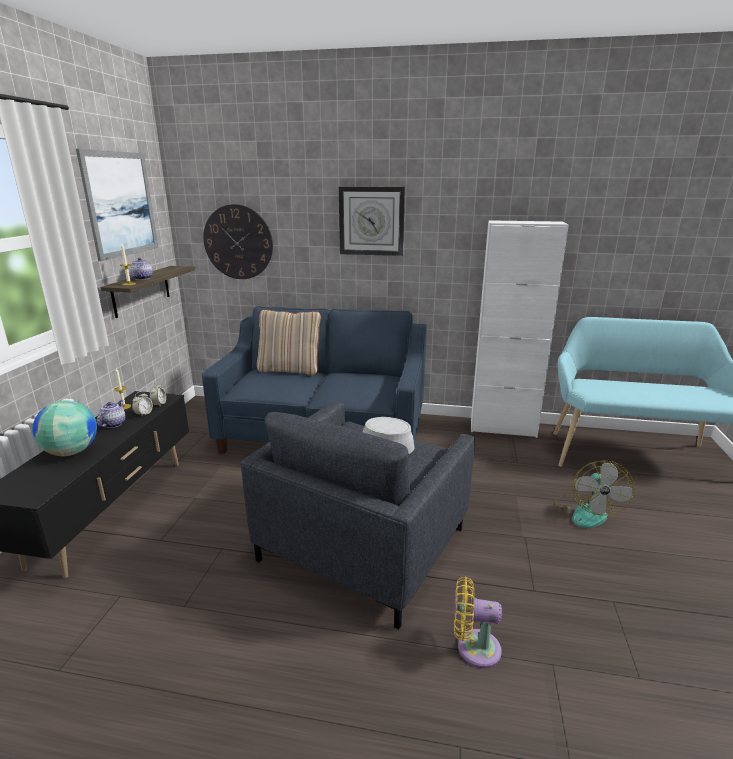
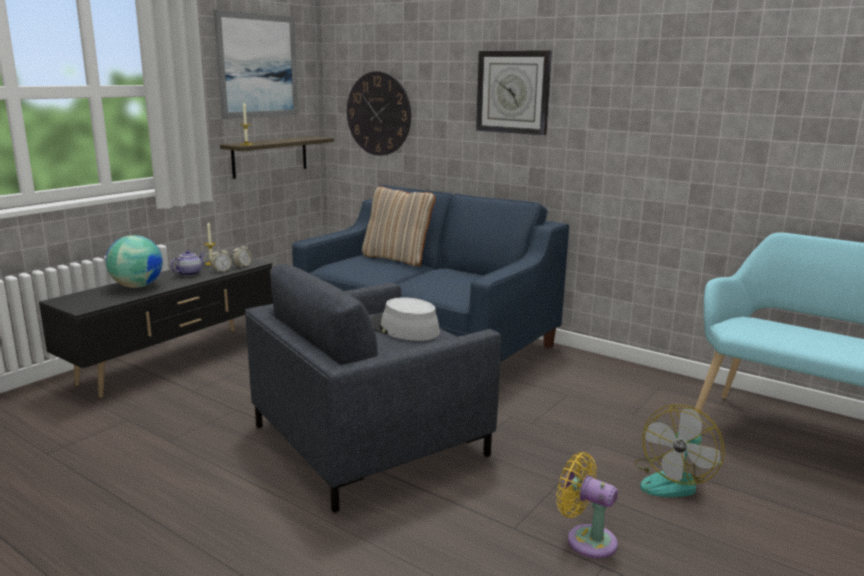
camera: 25 degrees right, 5 degrees down
teapot [130,258,153,280] -> none
yellow fan [454,577,502,668] -> yellow fan moved to [556,452,618,558]
white cabinet [471,220,569,438] -> none

